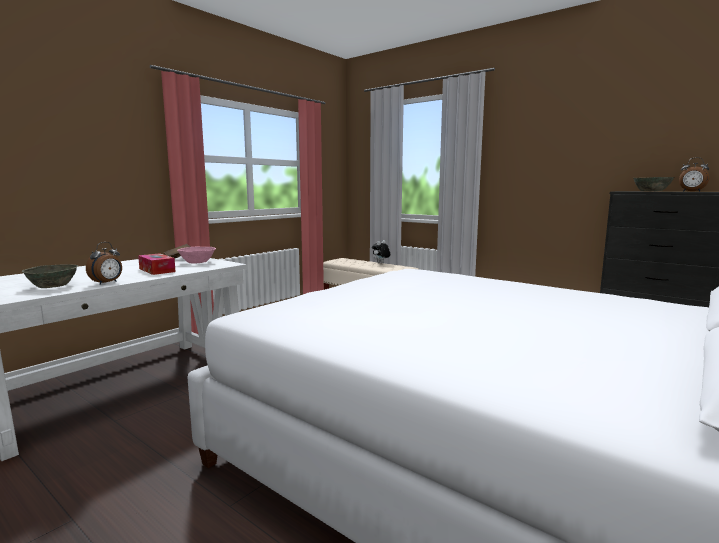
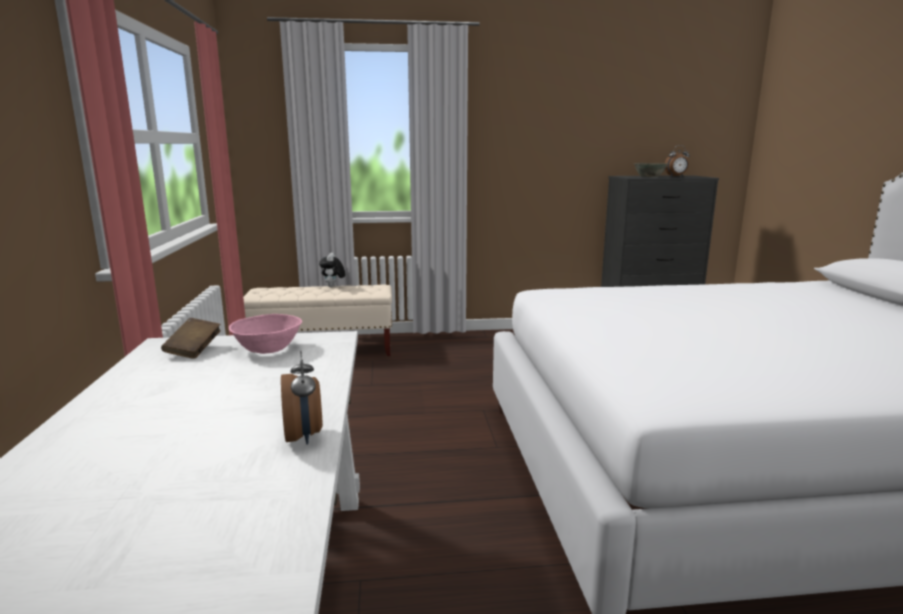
camera: 45 degrees left, 5 degrees up
grey bowl [22,264,78,288] -> none
tissue box [138,253,176,275] -> none

